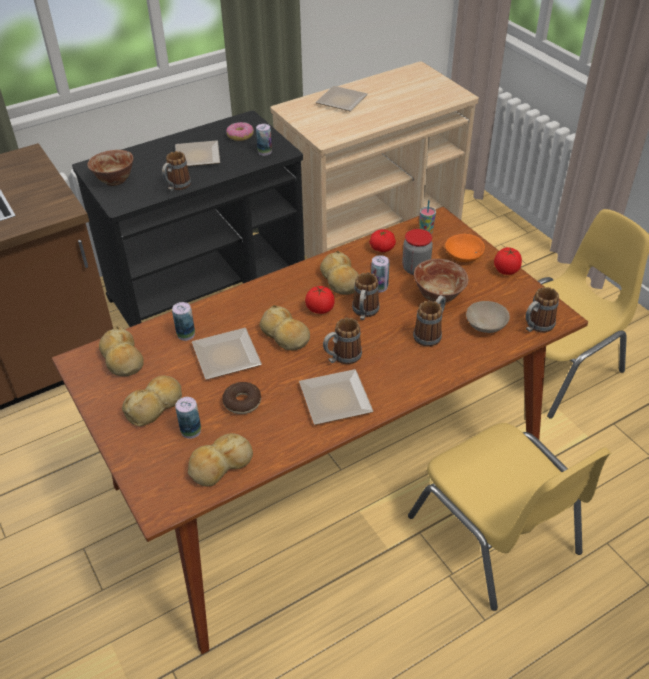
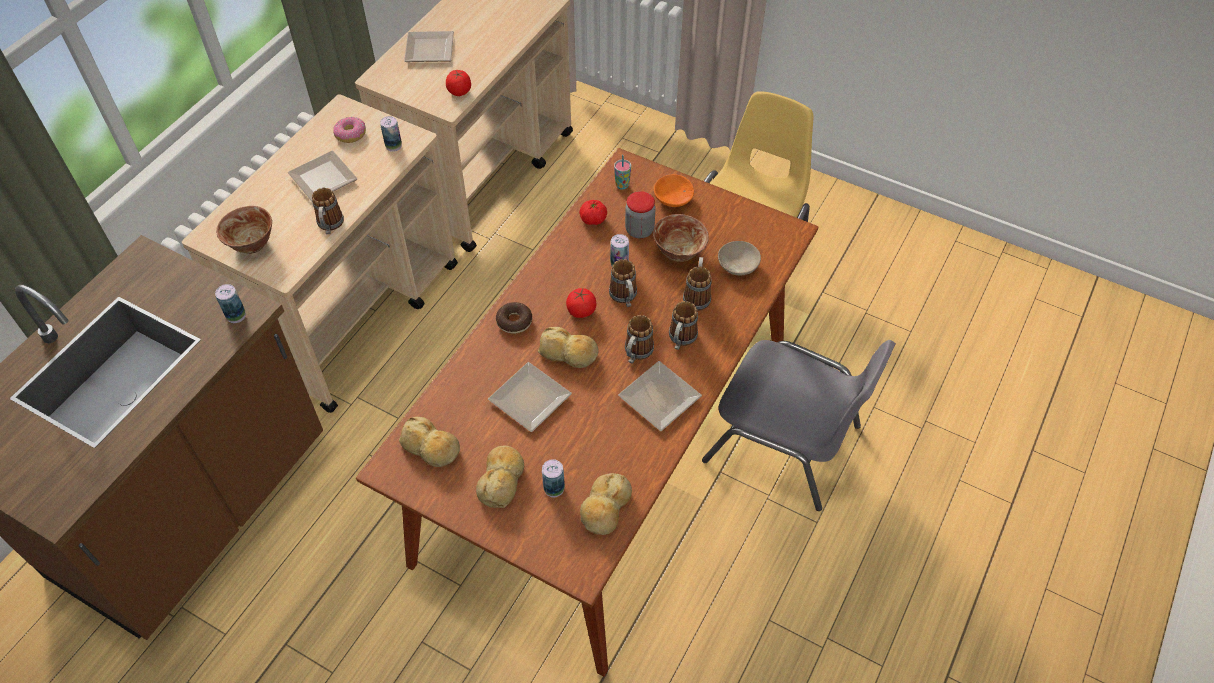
camera: 30 degrees left, 10 degrees up
black cart [72,110,305,327] -> beige cart [182,94,458,413]
can [172,302,195,341] -> can moved to [215,284,246,323]
donut [222,382,261,414] -> donut moved to [496,302,532,334]
bread [320,251,359,295] -> none
yellow chair [408,423,611,611] -> grey chair [702,340,896,511]
tomato [494,247,522,275] -> tomato moved to [446,70,471,96]
mug [525,287,559,333] -> mug moved to [669,301,698,350]

